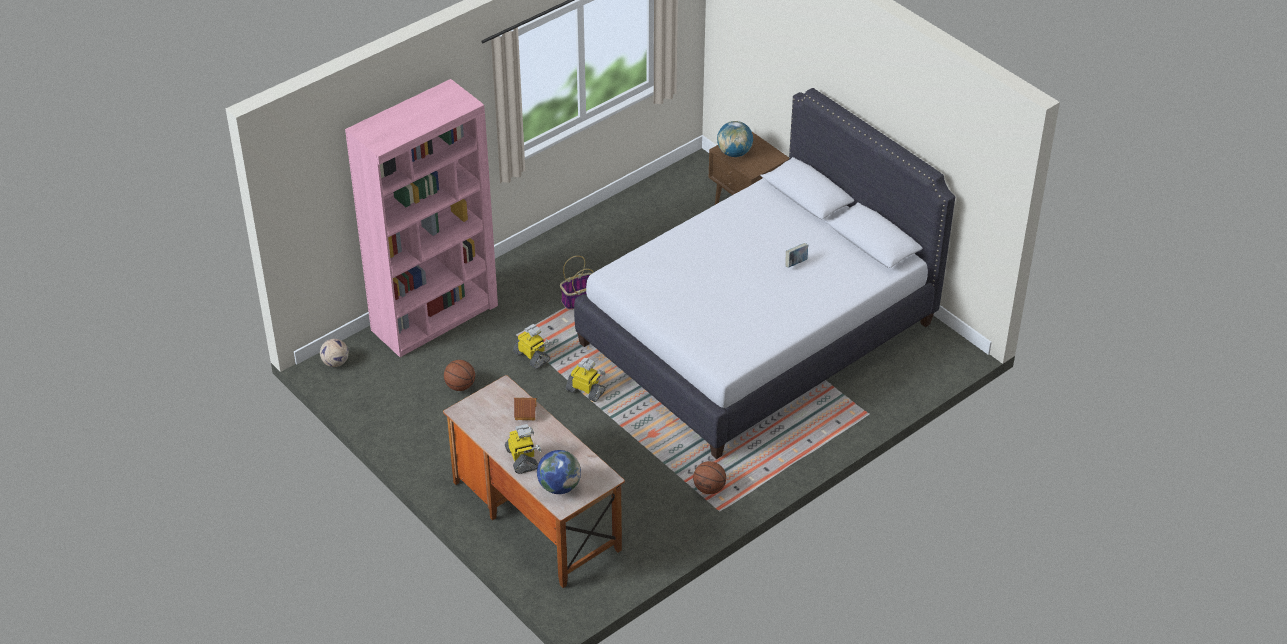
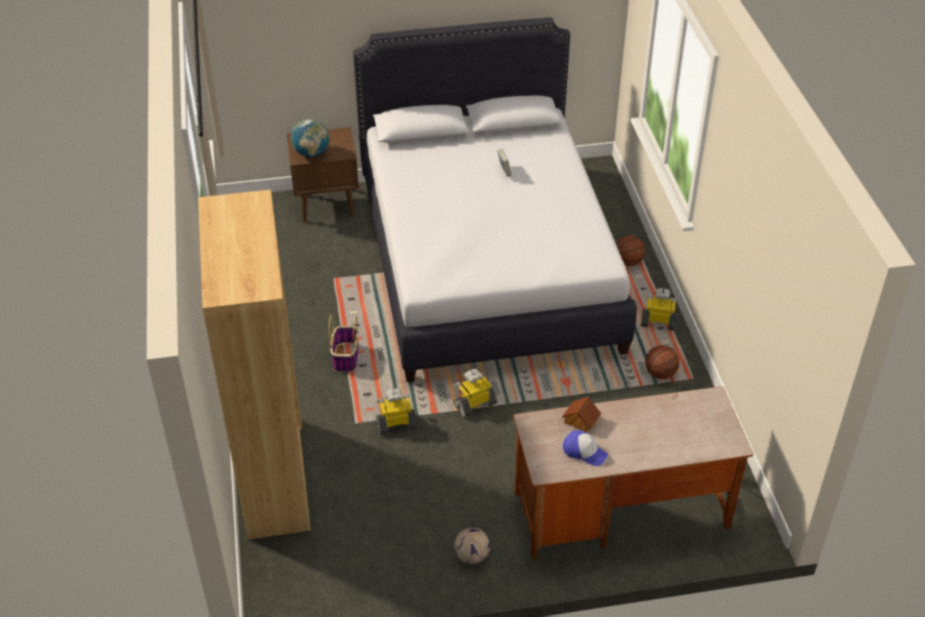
camera: 60 degrees left, 0 degrees up
football [320,339,349,367] -> football moved to [454,528,490,564]
pink bookcase [345,79,498,357] -> brown bookcase [198,190,311,540]
basketball [444,360,475,391] -> basketball moved to [616,235,645,266]
toy robot [505,424,542,474] -> toy robot moved to [641,288,678,331]
globe [537,450,581,494] -> none
none -> cap [563,430,608,466]

